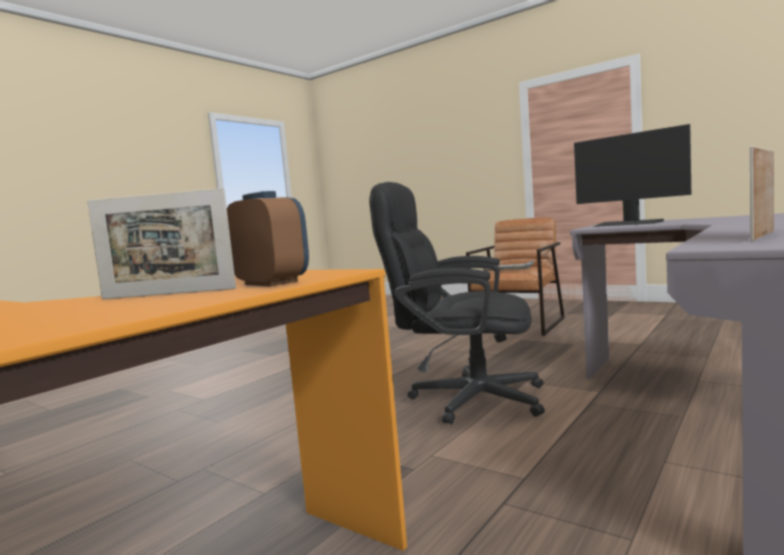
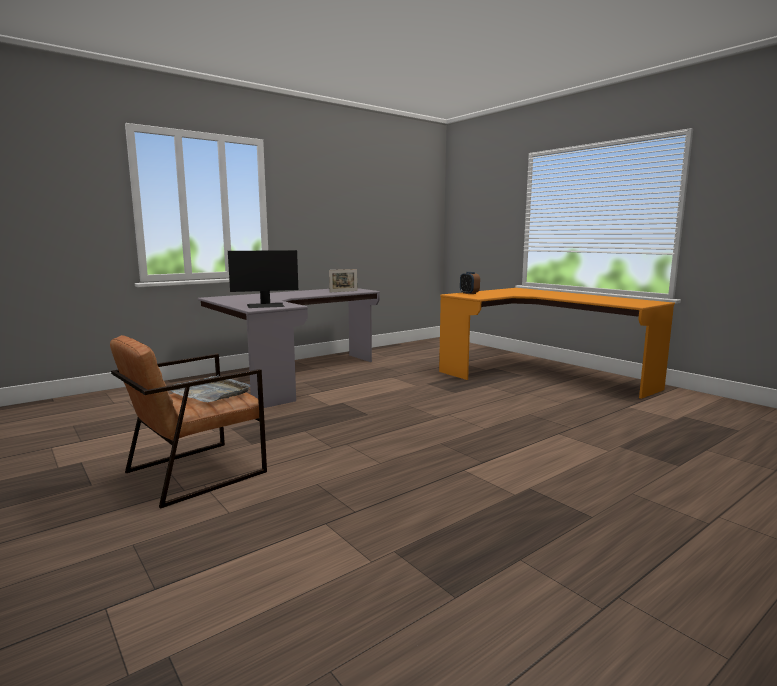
camera: 165 degrees left, 5 degrees up
picture frame [87,188,236,299] -> none
black office chair [369,182,545,424] -> none
monitor [574,124,691,227] -> monitor turned 105 degrees clockwise [228,250,298,308]

